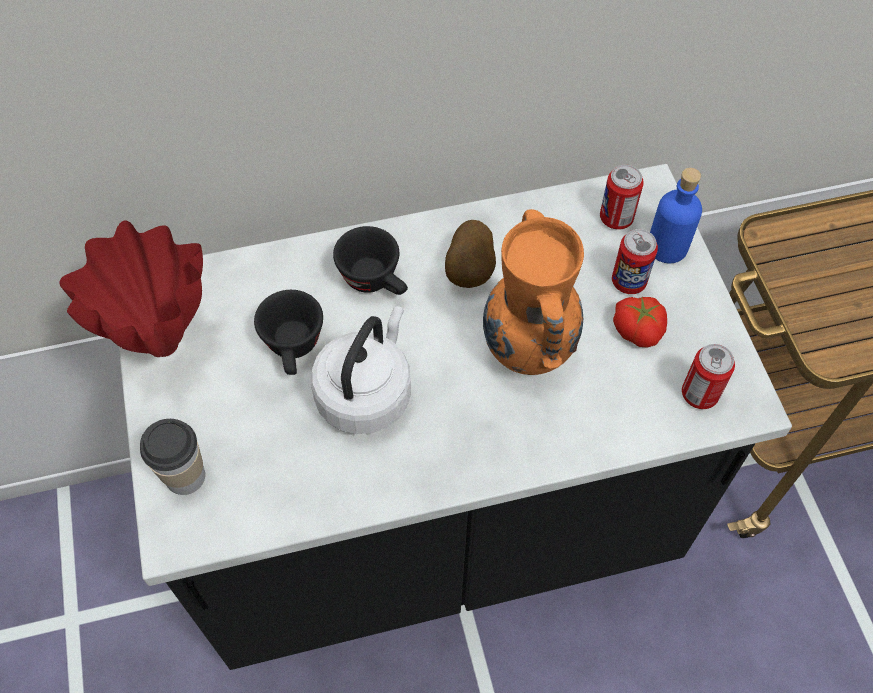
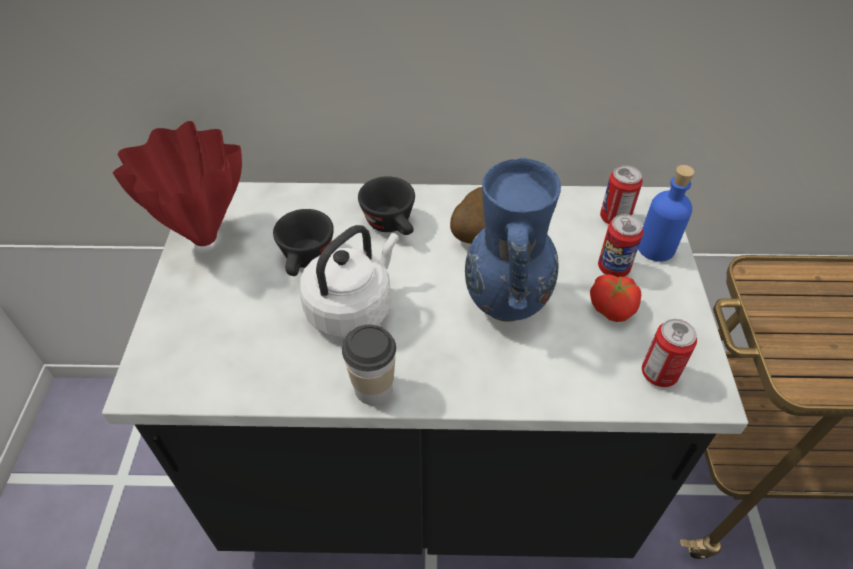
camera: 15 degrees right, 10 degrees down
cup [140,419,205,495] -> cup moved to [342,325,396,405]
orange vase [483,209,584,375] -> blue vase [465,157,561,322]

